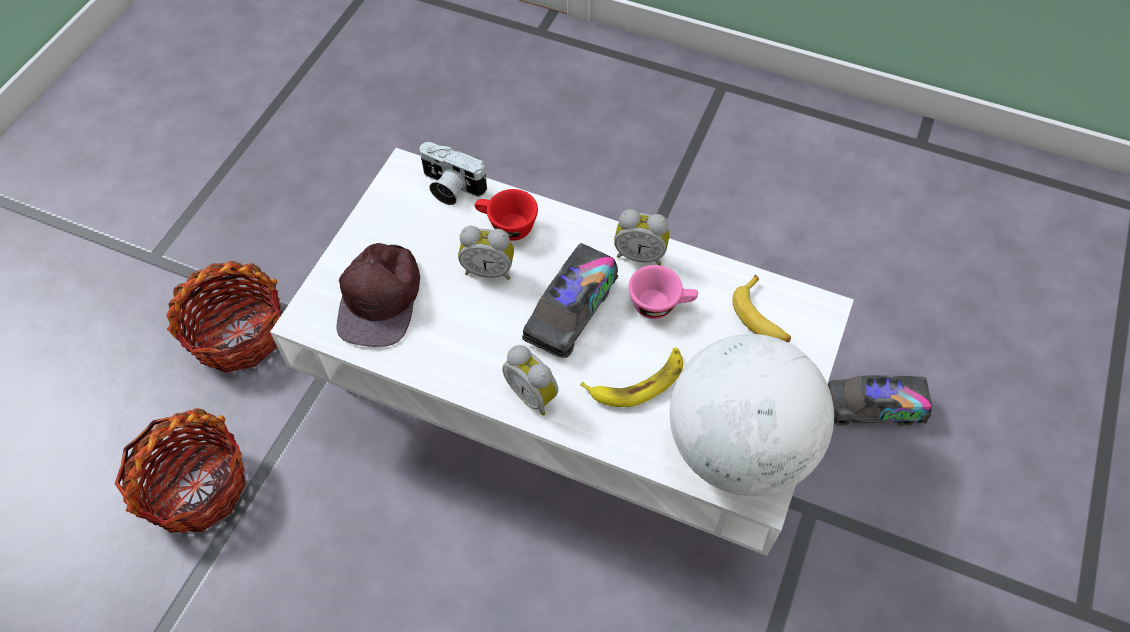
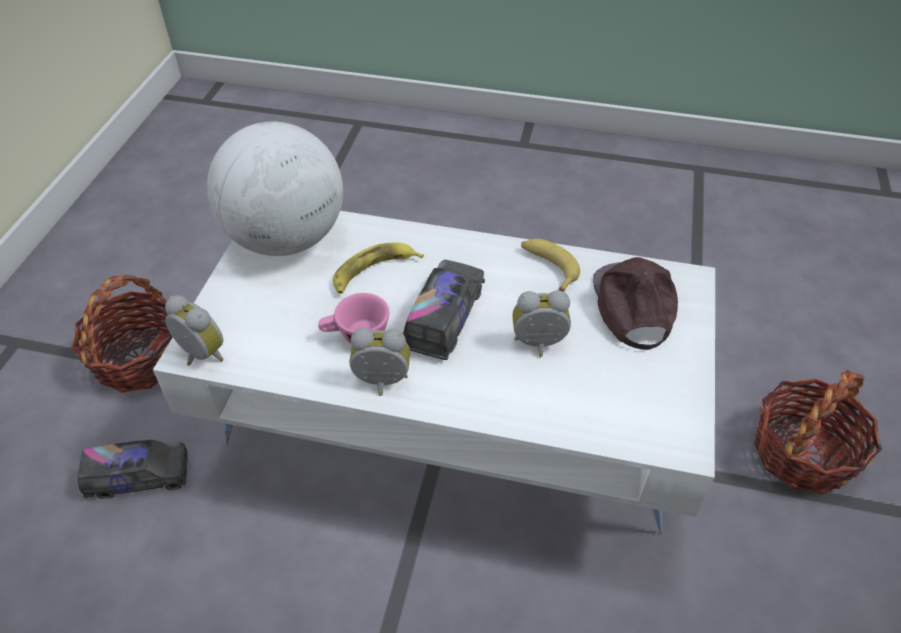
camera: 170 degrees right, 10 degrees down
basket [115,408,246,533] -> basket moved to [71,275,173,393]
camera [420,142,487,205] -> none
red cup [474,189,538,241] -> none
alarm clock [502,345,558,415] -> alarm clock moved to [165,295,224,366]
banana [732,275,791,342] -> banana moved to [521,239,580,292]

